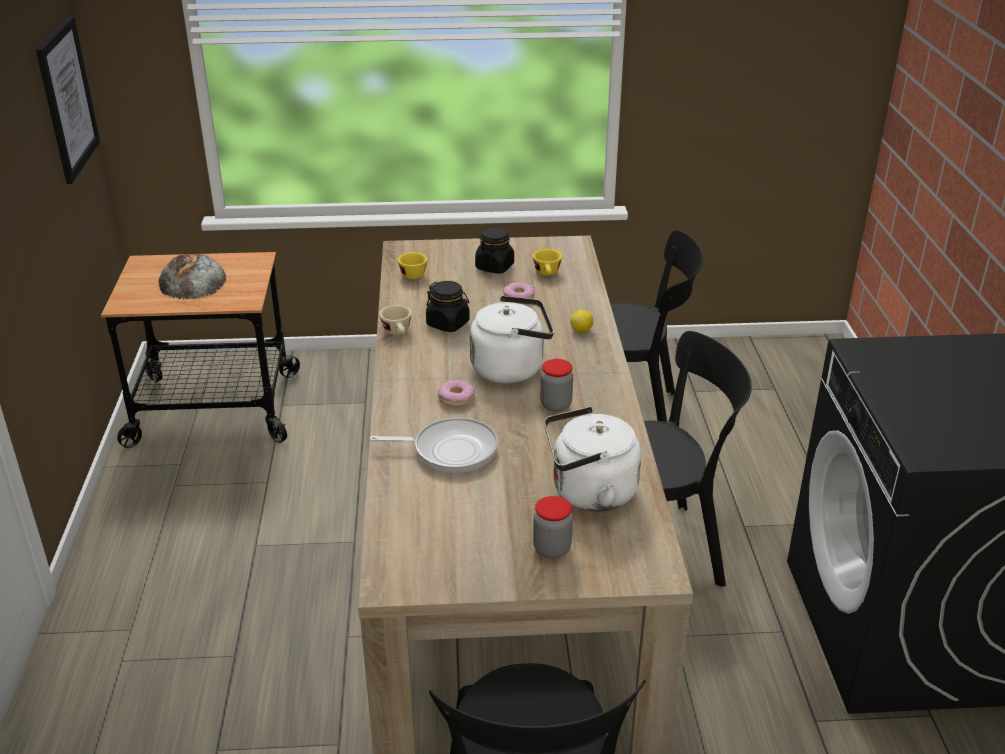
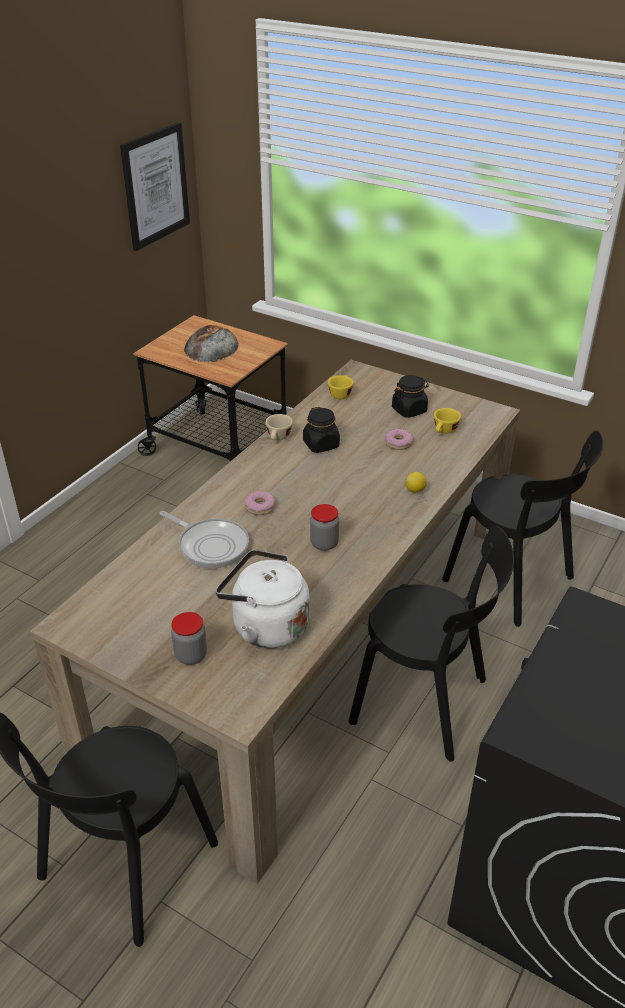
camera: 35 degrees right, 5 degrees up
white kettle [470,295,554,384] -> none

